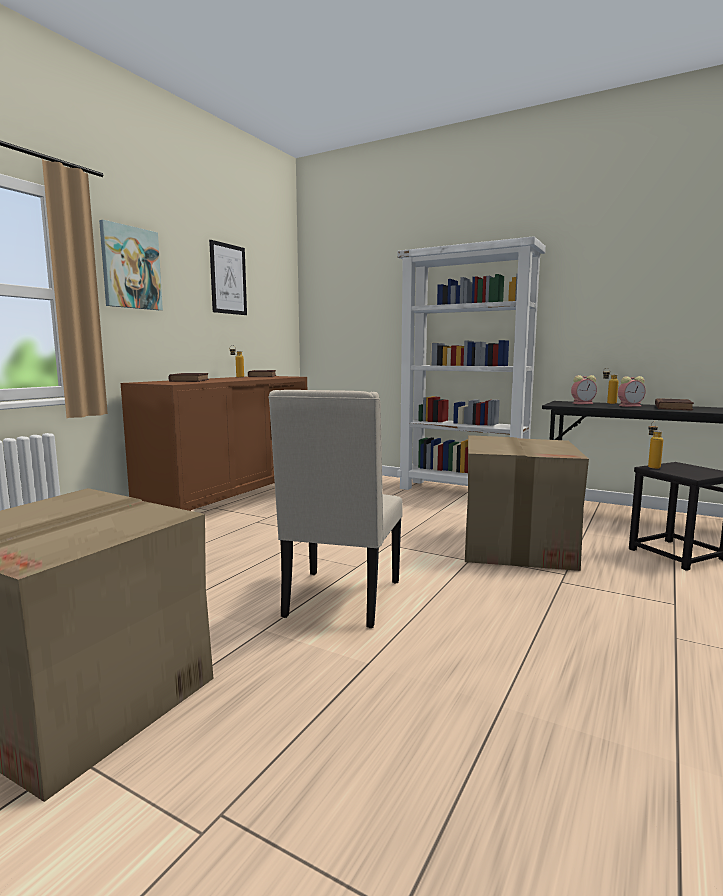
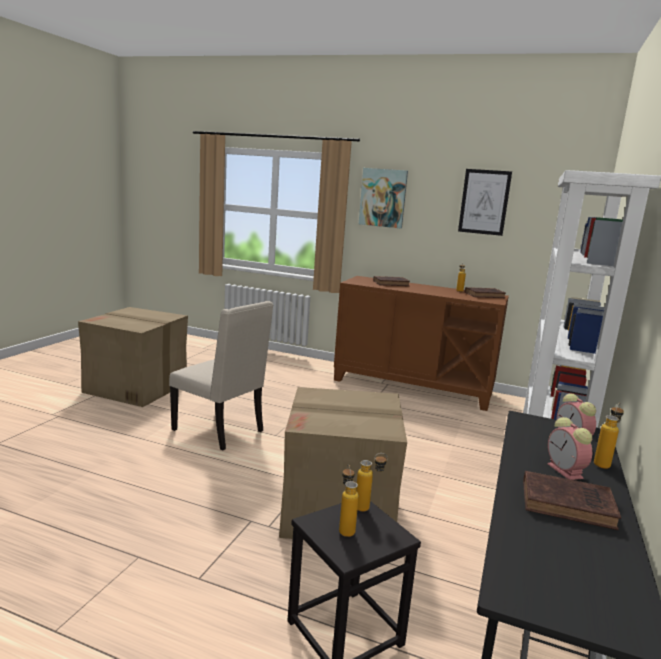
camera: 80 degrees right, 5 degrees up
beige chair [268,390,403,628] -> beige chair turned 150 degrees counterclockwise [169,301,273,450]
none -> bottle [339,464,359,537]

